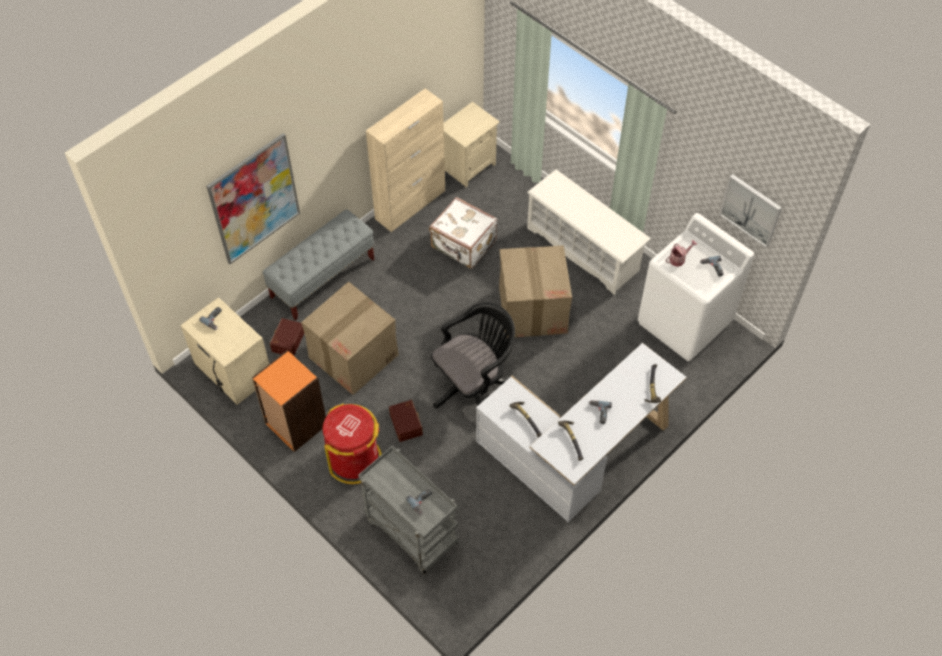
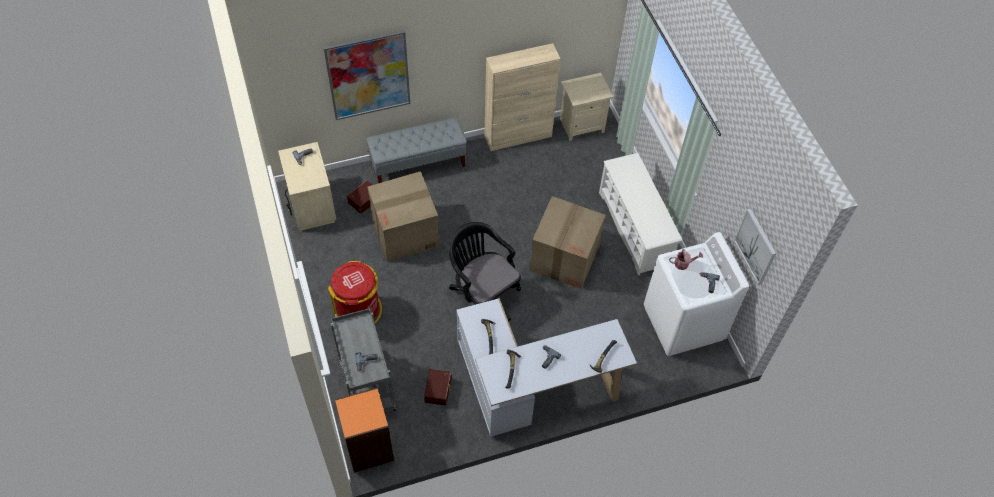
camera: 25 degrees right, 0 degrees up
orange bookcase [252,350,326,452] -> orange bookcase moved to [335,388,394,473]
brown storage box [389,400,423,442] -> brown storage box moved to [424,369,451,406]
white suitcase [429,197,497,269] -> none
black office chair [431,302,515,408] -> black office chair turned 120 degrees counterclockwise [449,222,521,322]

